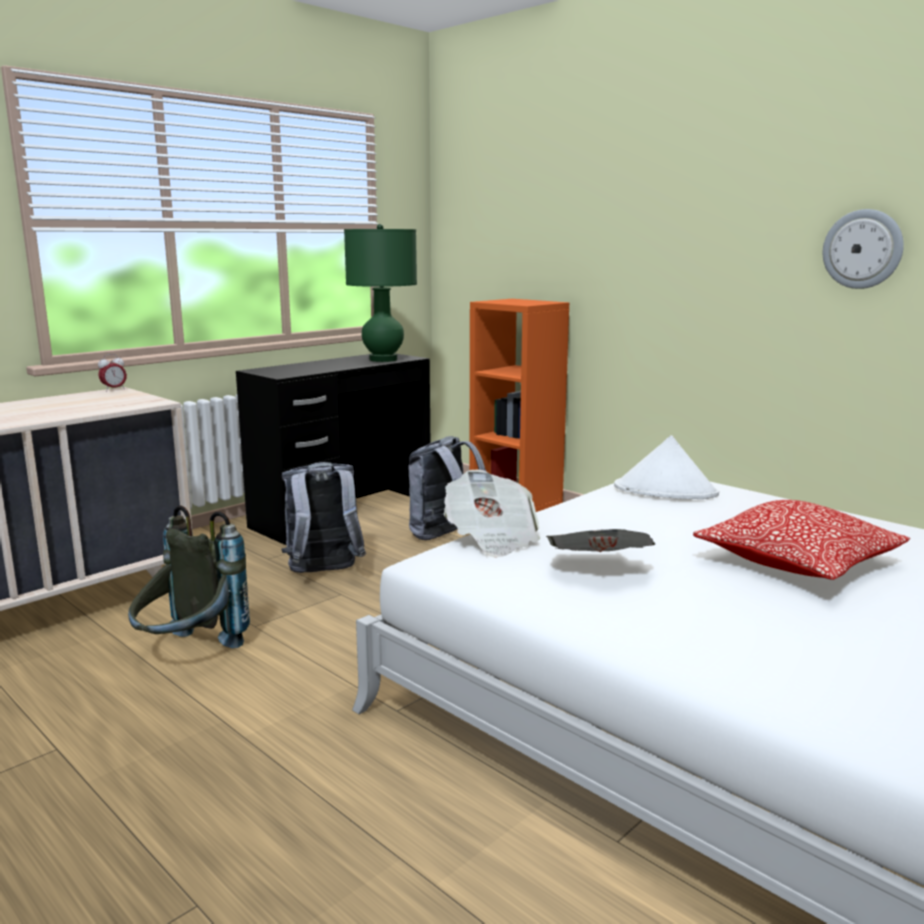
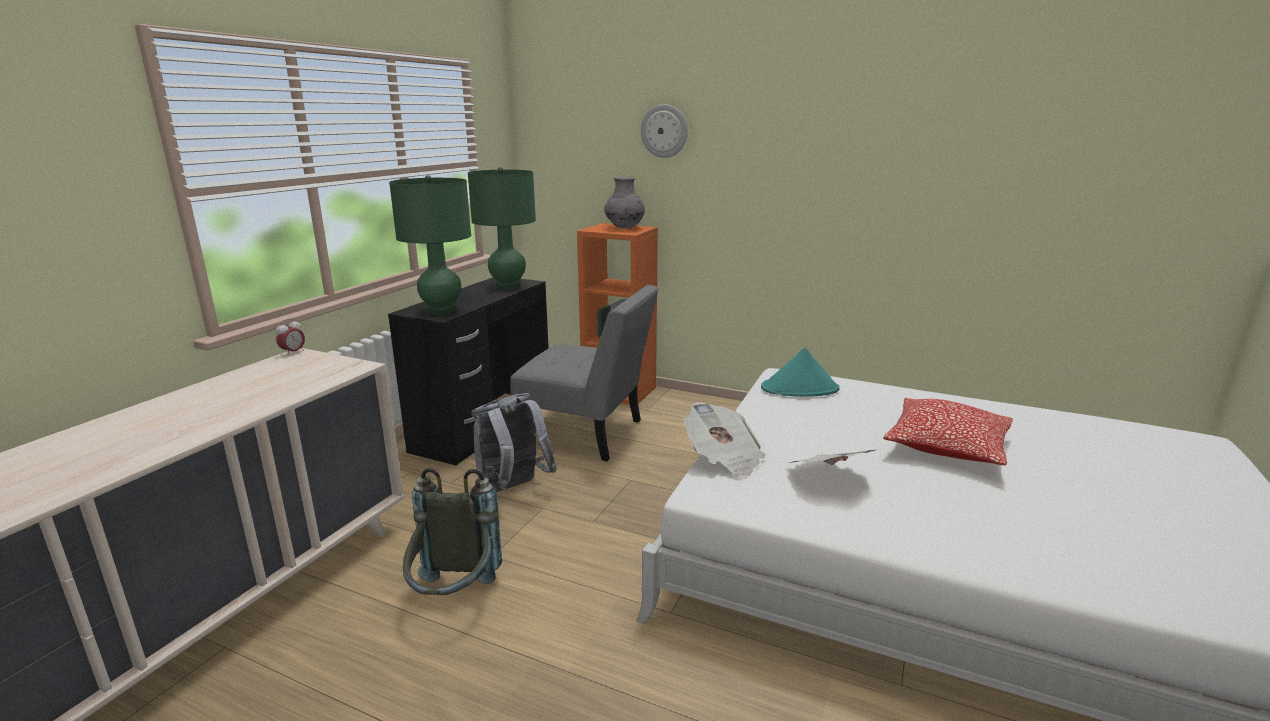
camera: 20 degrees left, 5 degrees up
grey backpack [409,436,486,540] -> grey chair [510,285,659,461]
white hat [614,435,719,499] -> turquoise hat [761,347,840,397]
wall clock [823,209,904,289] -> wall clock moved to [641,104,688,158]
none -> green table lamp [389,175,471,315]
none -> grey vase [604,177,645,229]

